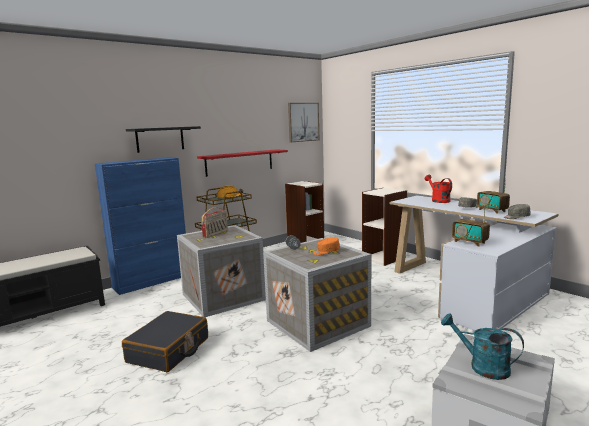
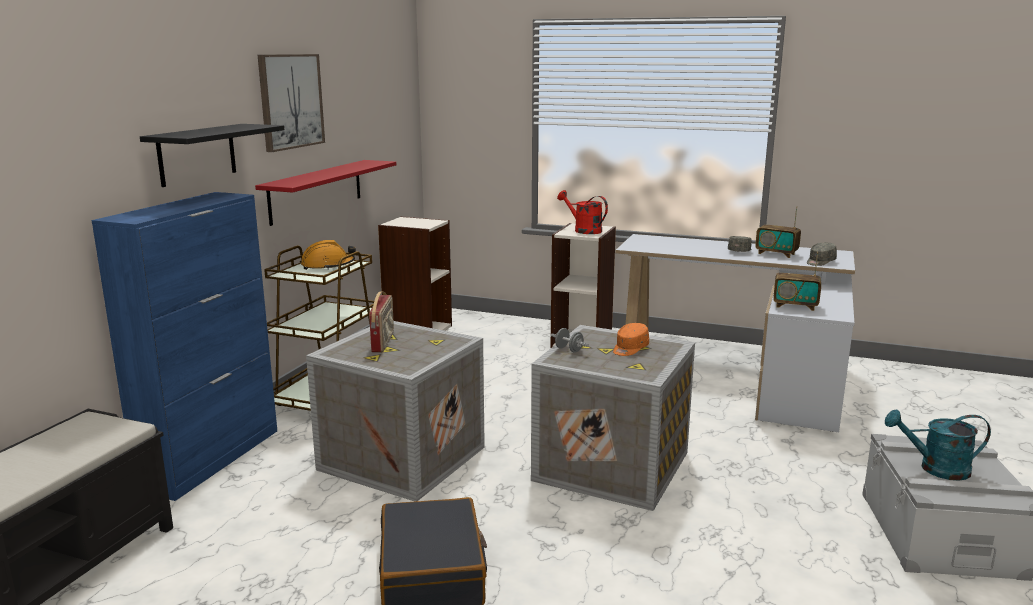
camera: 30 degrees left, 5 degrees up
picture [288,103,319,142] -> picture moved to [258,54,325,152]
red watering can [425,175,452,203] -> red watering can moved to [557,190,608,234]

